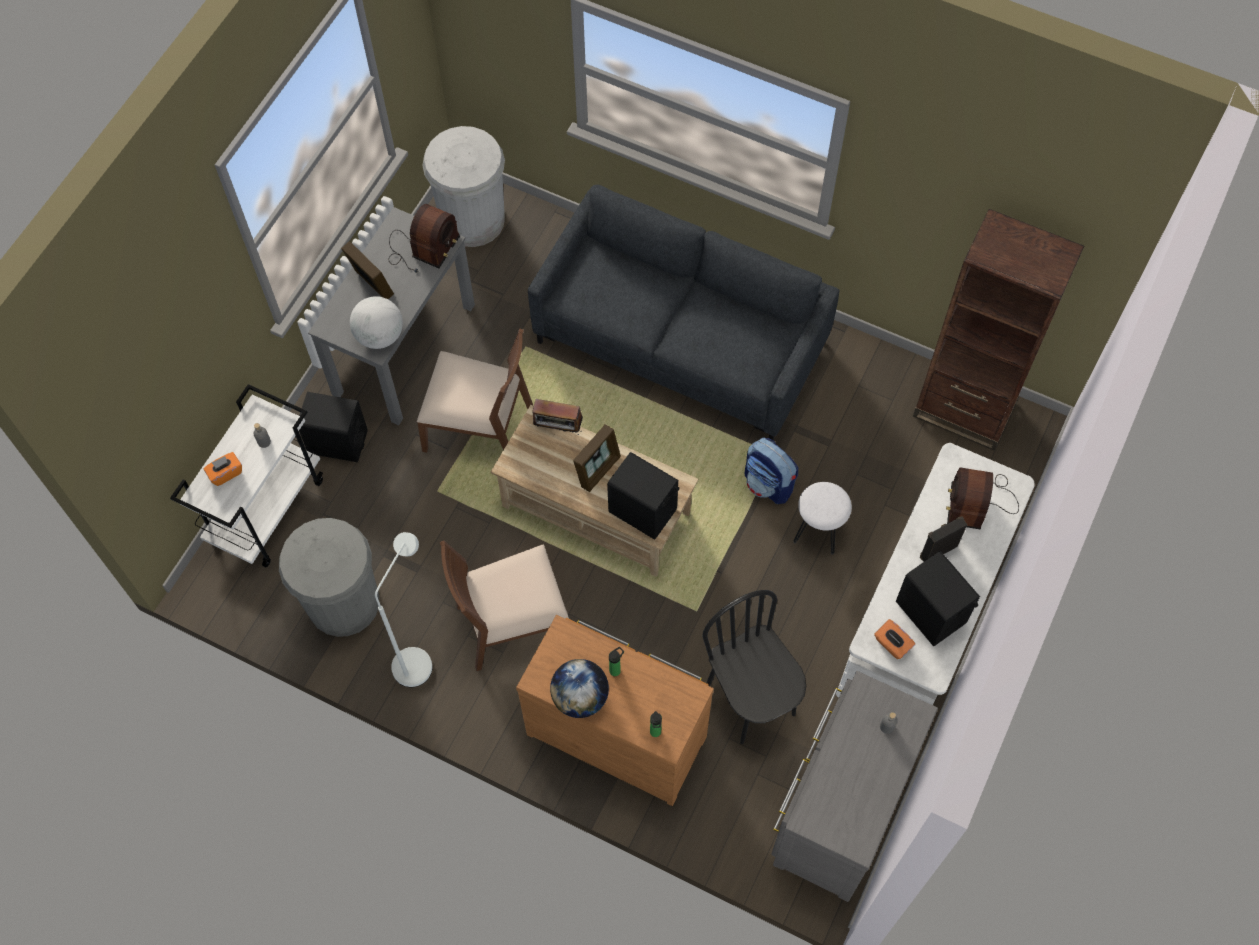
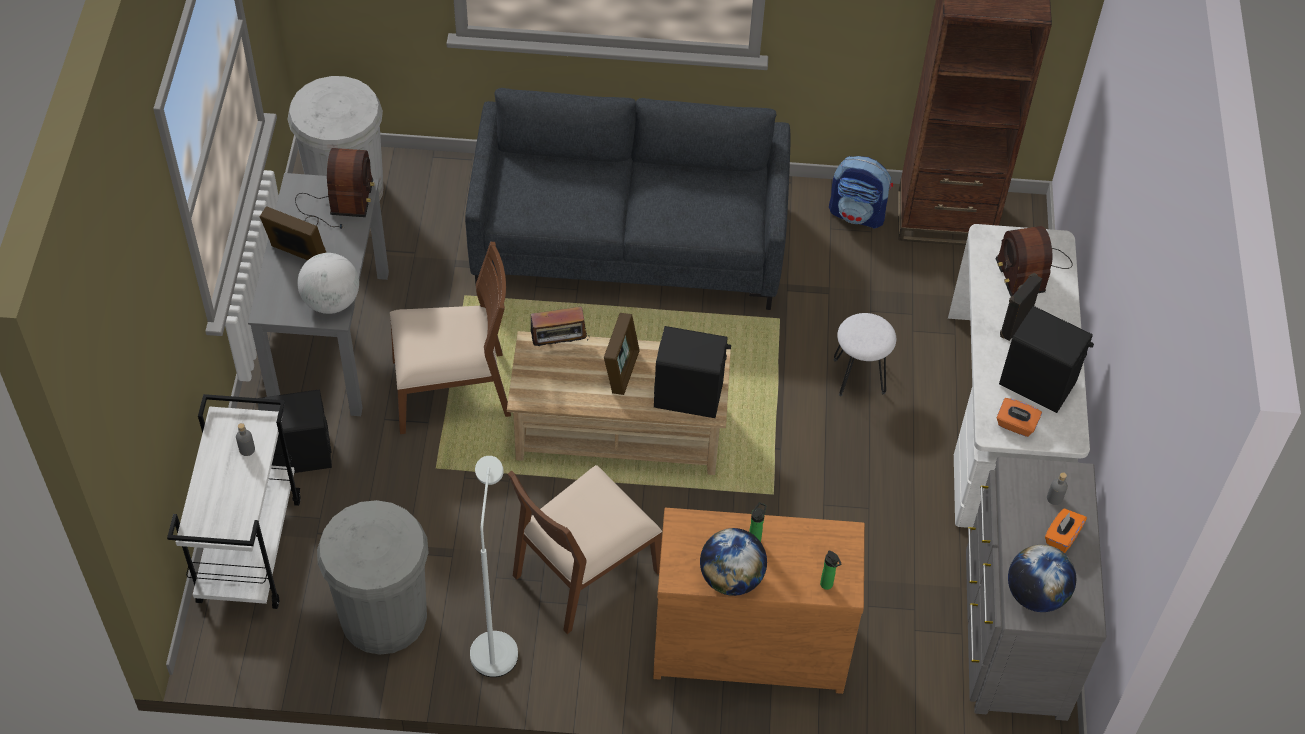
camera: 25 degrees left, 10 degrees down
orange tissue box [204,452,242,486] -> orange tissue box moved to [1045,508,1087,553]
black chair [702,590,806,744] -> none
backpack [744,438,798,504] -> backpack moved to [829,156,893,229]
none -> globe [1008,545,1076,612]

